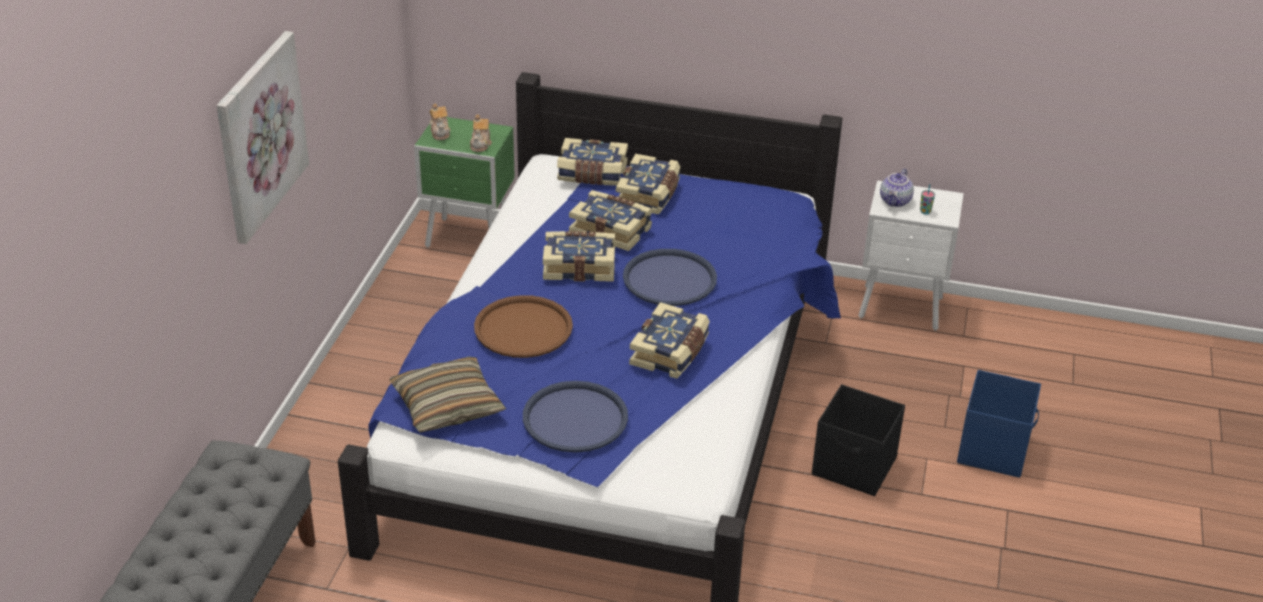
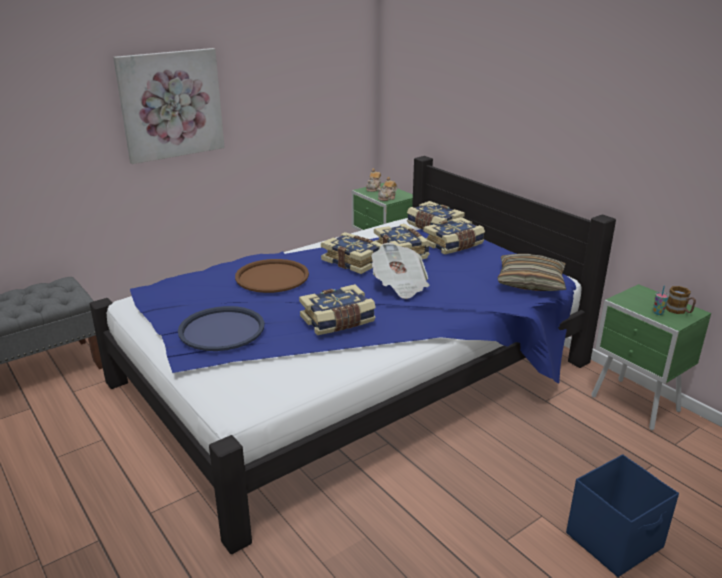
camera: 40 degrees right, 10 degrees down
pillow [389,357,506,433] -> pillow moved to [497,254,566,291]
blue tray [623,249,717,306] -> newspaper [371,243,429,299]
black storage box [812,385,905,496] -> none
white nightstand [858,180,964,331] -> green nightstand [591,284,711,430]
teapot [880,168,914,207] -> none
none -> mug [666,286,696,314]

